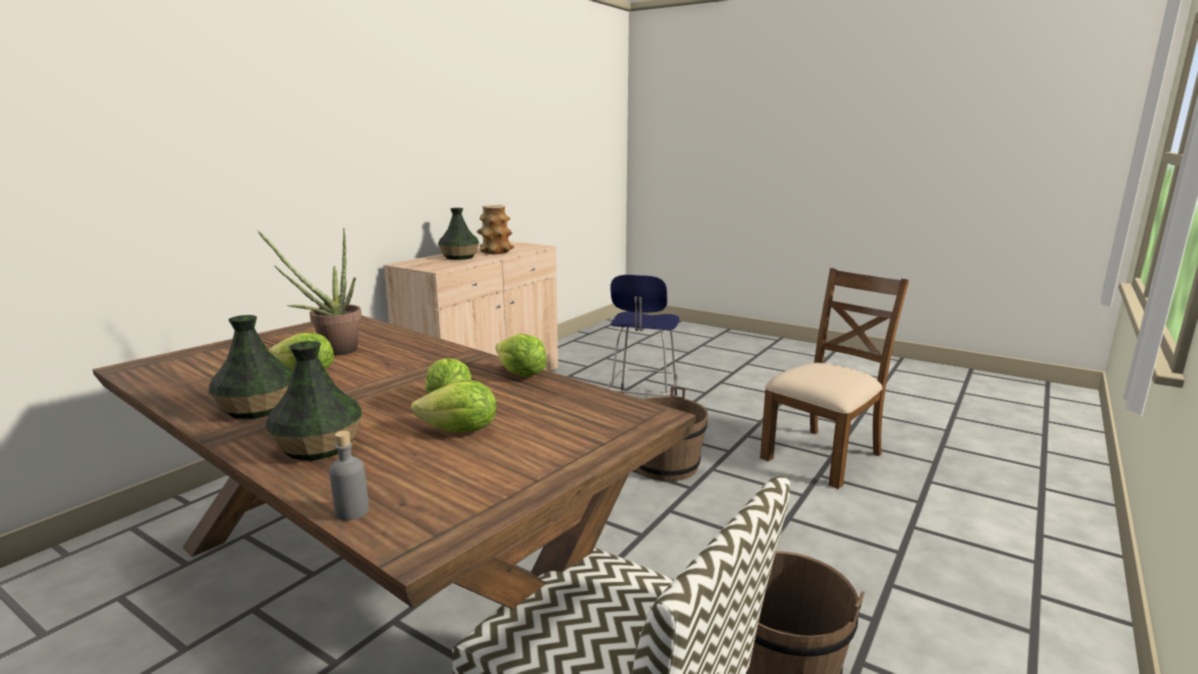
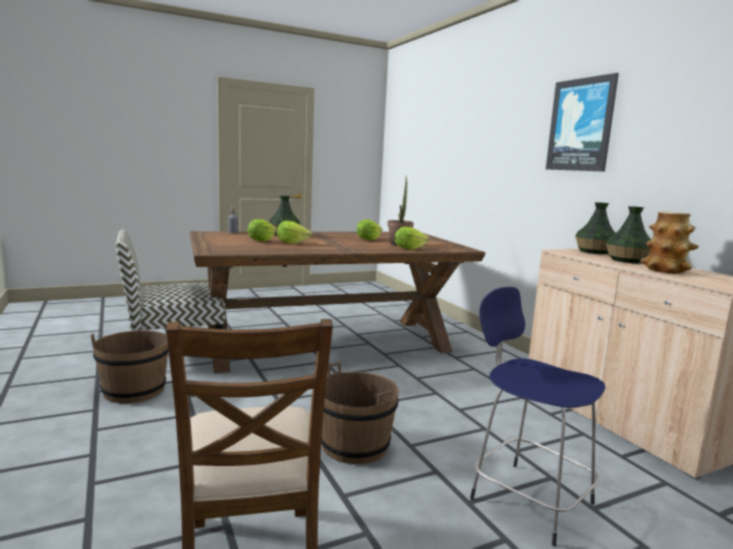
camera: 120 degrees right, 5 degrees down
vase [208,315,293,419] -> vase moved to [575,202,615,254]
lettuce [496,334,547,377] -> lettuce moved to [394,227,429,250]
none -> picture [546,73,619,172]

